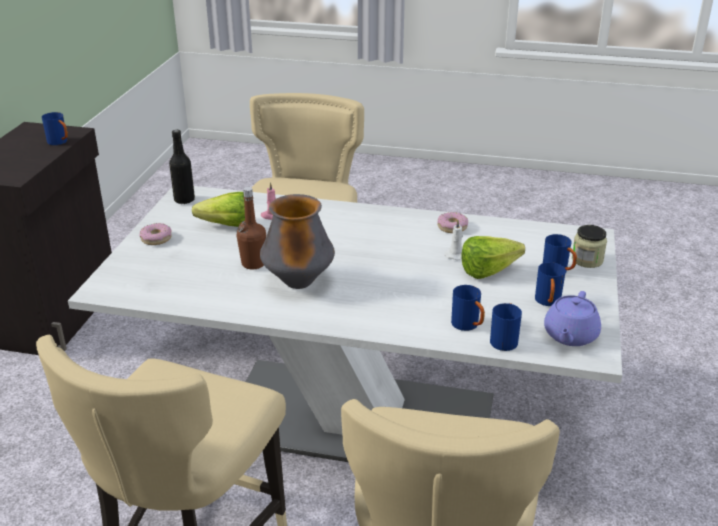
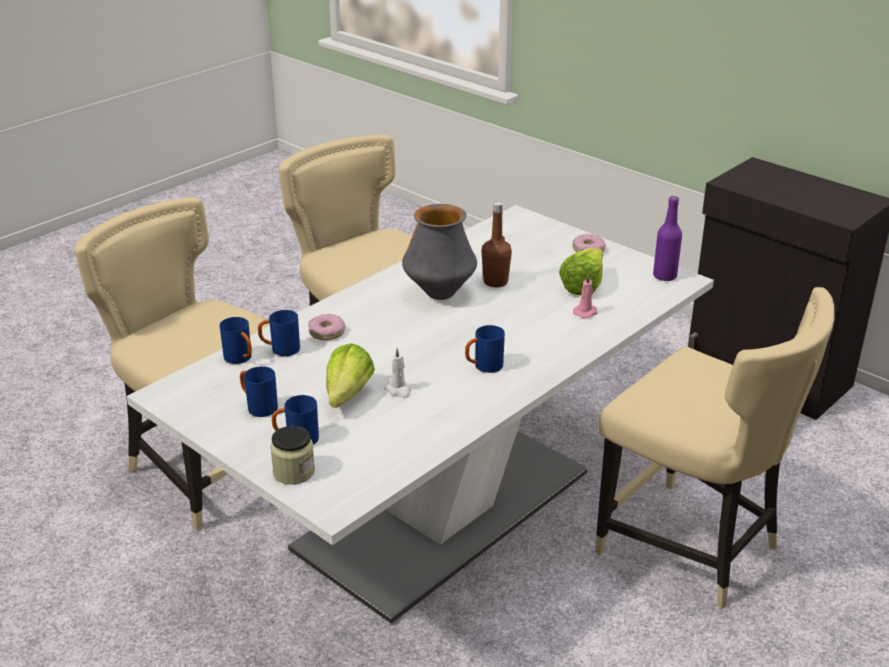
camera: 120 degrees right, 0 degrees up
blue mug [42,112,68,145] -> blue mug moved to [465,325,505,373]
black bottle [169,130,195,204] -> purple bottle [653,196,682,281]
donut [438,212,468,233] -> donut moved to [308,314,345,340]
purple teapot [544,291,601,346] -> none

